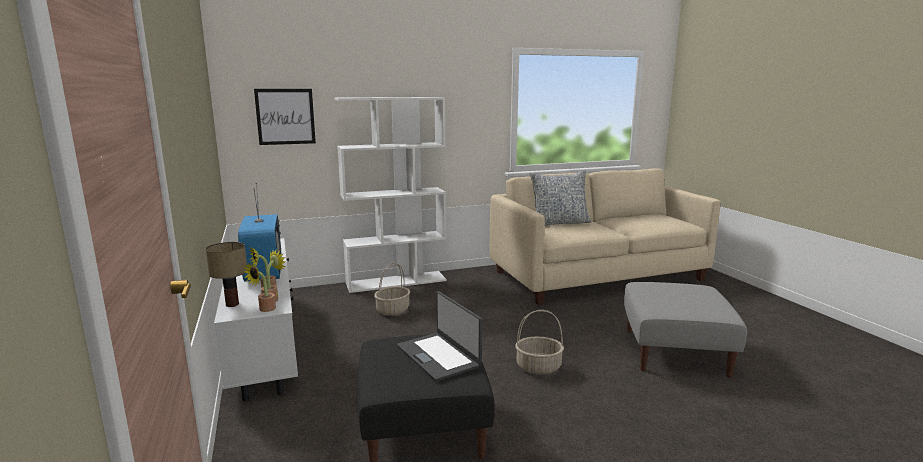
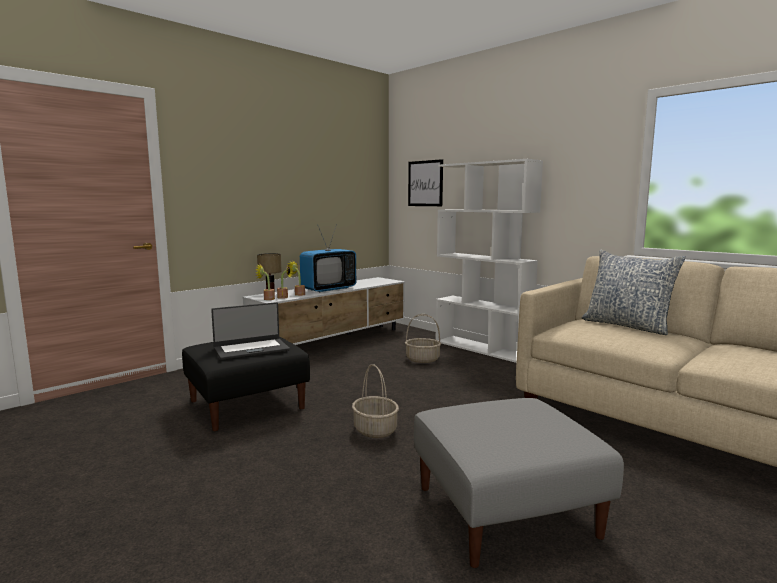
camera: 65 degrees right, 5 degrees down
laptop [397,291,482,381] -> laptop turned 150 degrees counterclockwise [211,302,290,360]

